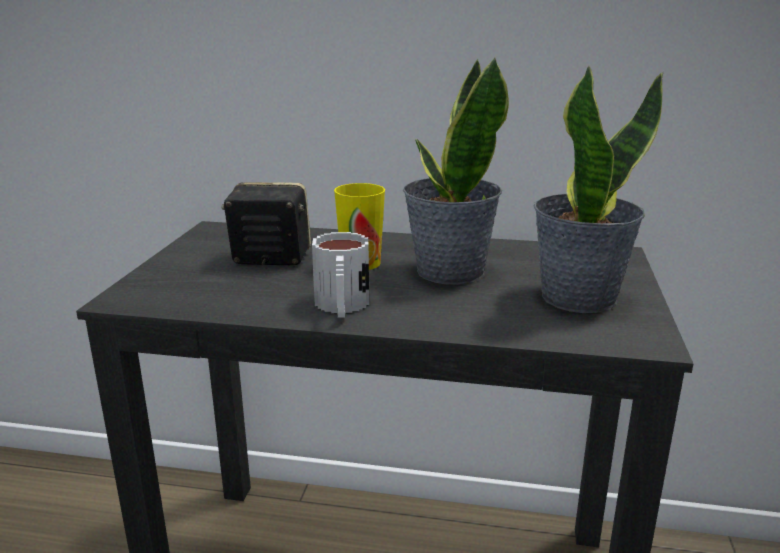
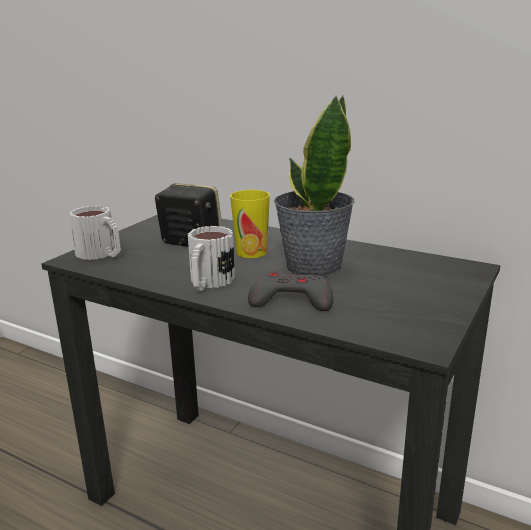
camera: 20 degrees right, 0 degrees up
potted plant [533,66,664,313] -> none
none -> mug [69,205,121,260]
none -> grey game controller [248,271,333,311]

